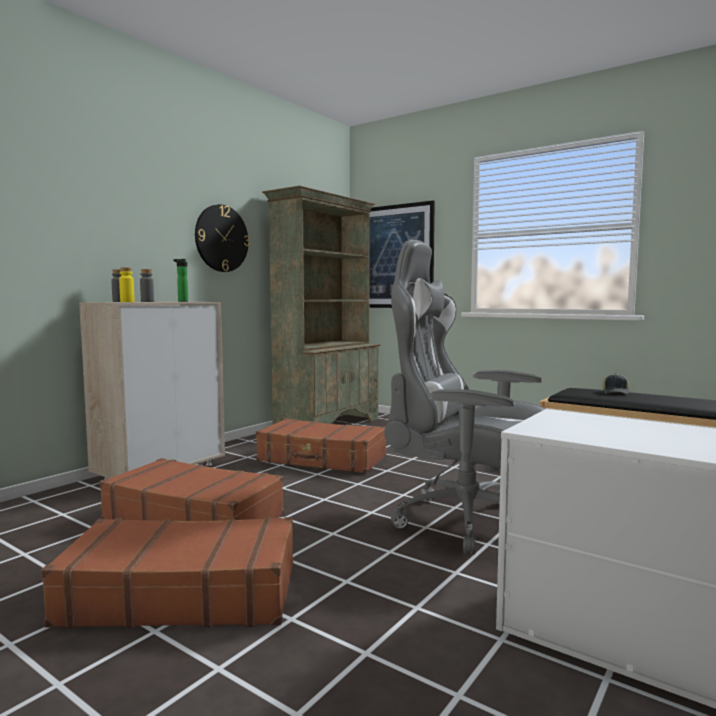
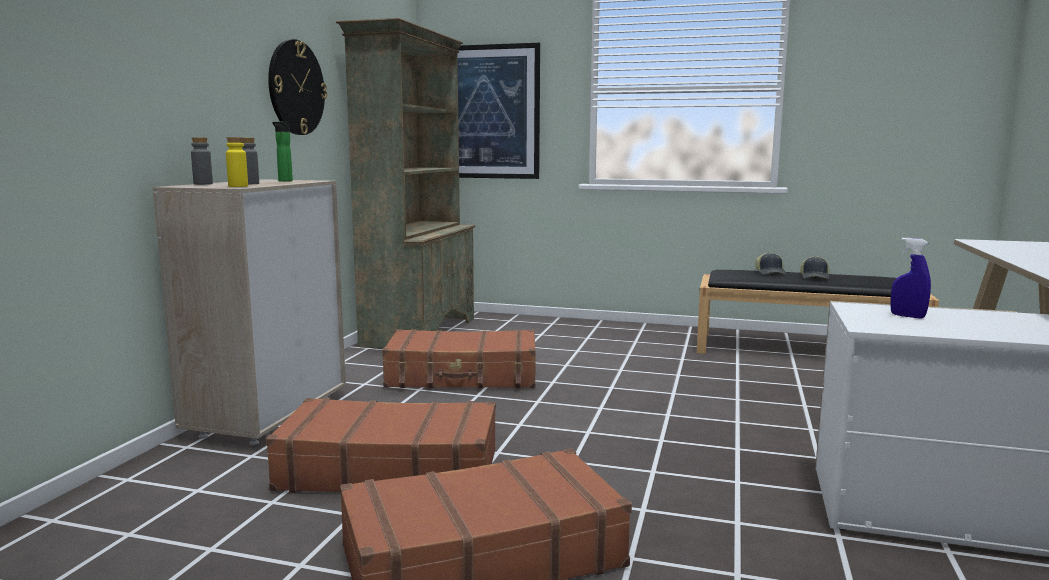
camera: 20 degrees left, 5 degrees up
grey office chair [384,240,545,555] -> none
none -> cap [800,256,830,279]
none -> blue spray bottle [890,237,931,319]

